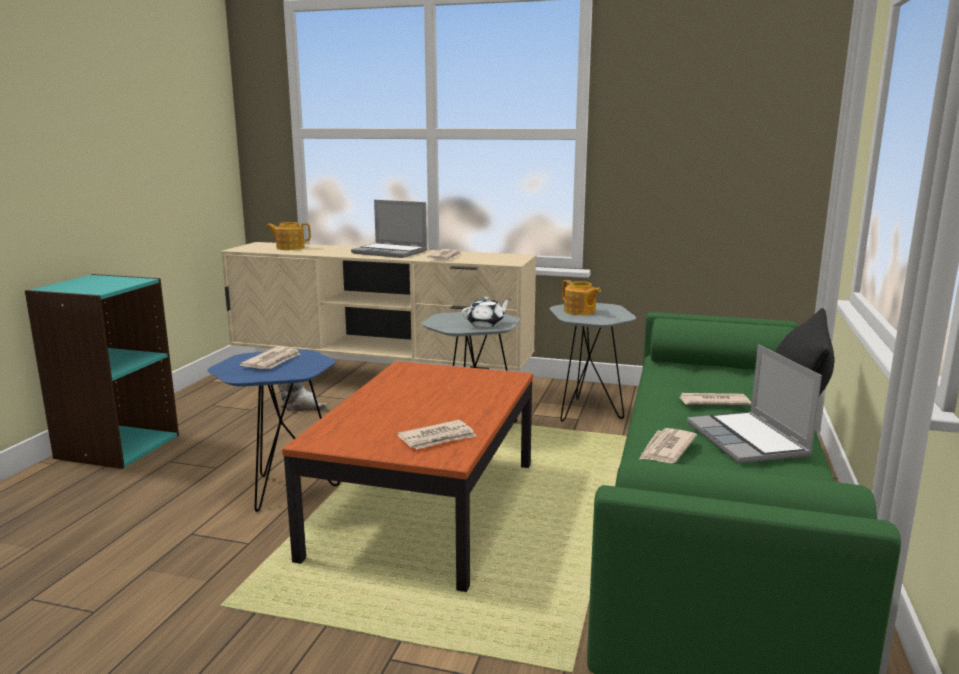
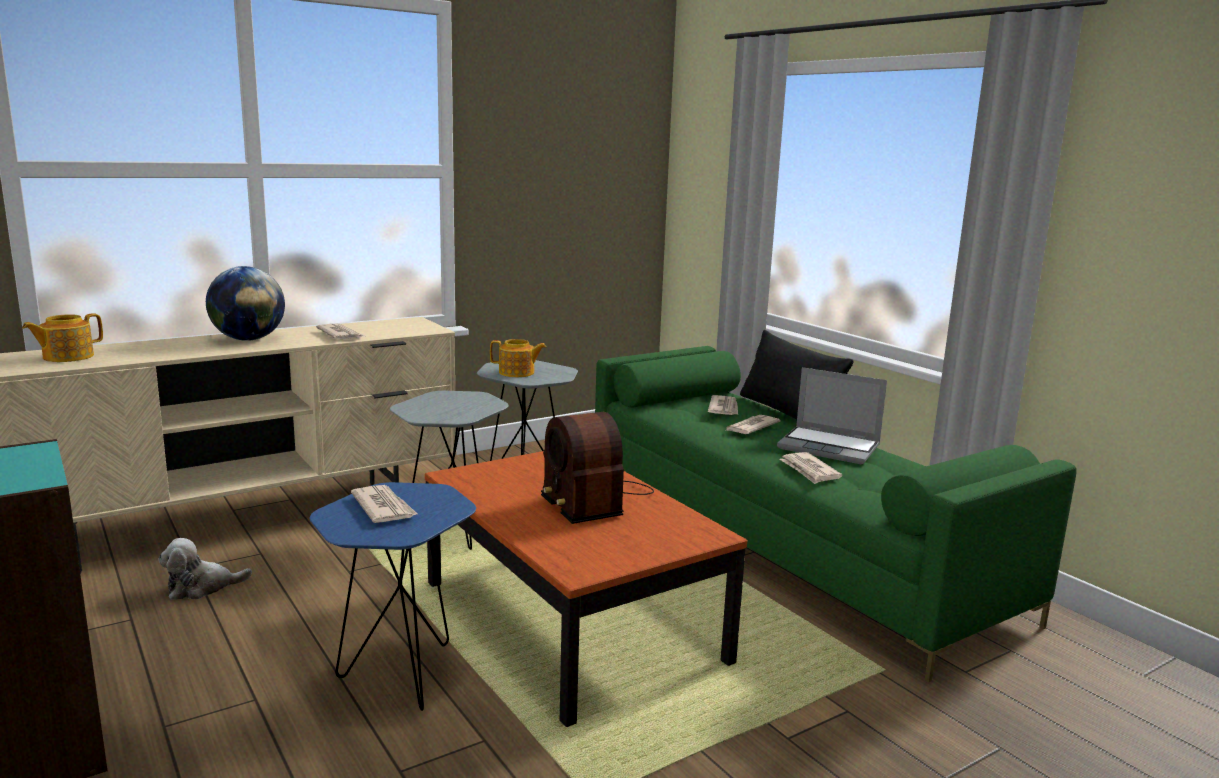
camera: 50 degrees left, 0 degrees up
laptop [351,200,427,258] -> globe [206,266,285,341]
newspaper [397,420,477,449] -> newspaper moved to [708,395,738,415]
white teapot [462,297,511,327] -> none
none -> radio [541,412,654,524]

